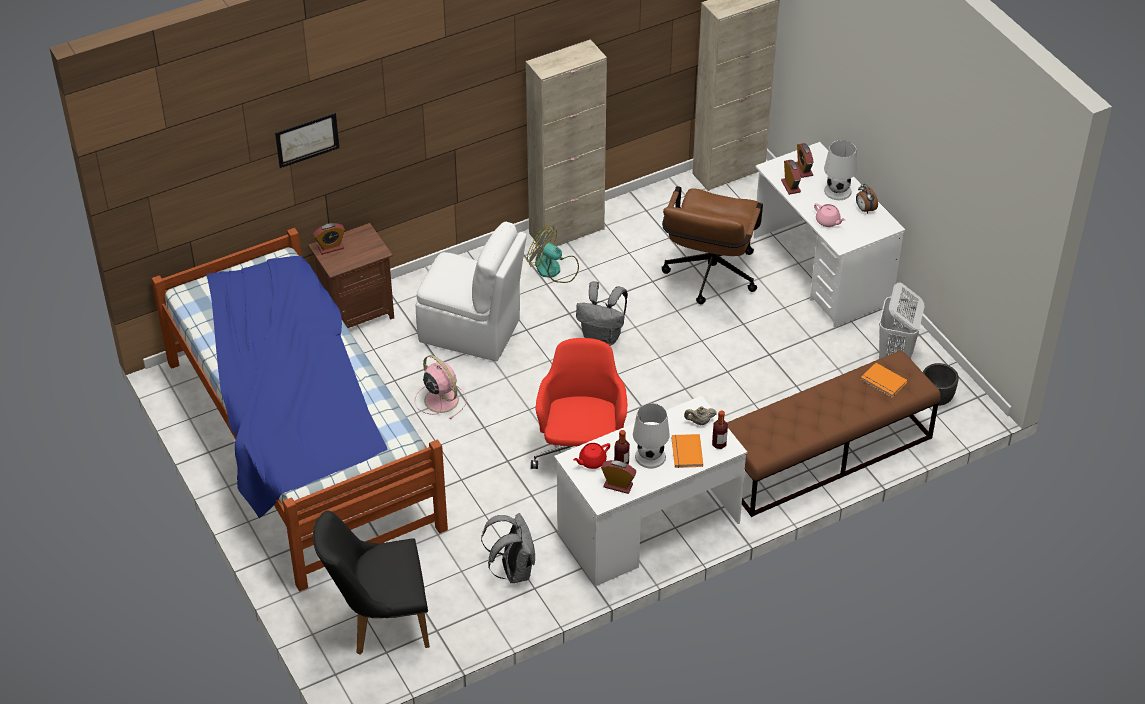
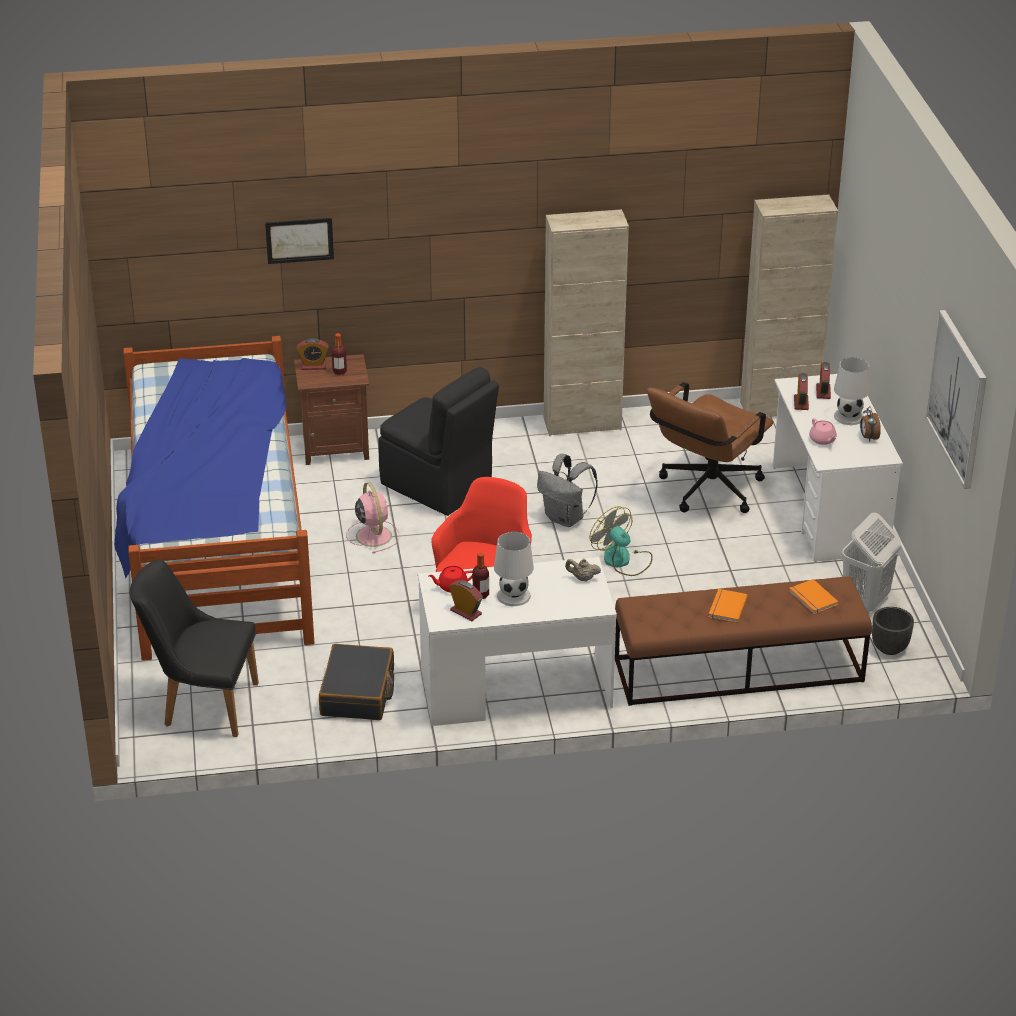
camera: 20 degrees right, 10 degrees down
white chair [416,222,527,361] -> black chair [378,367,499,516]
grey backpack [481,513,535,583] -> black suitcase [319,644,394,720]
fan [527,226,579,283] -> fan moved to [590,506,653,576]
orange book [672,434,703,468] -> orange book moved to [709,589,748,623]
bottle [712,410,728,449] -> bottle moved to [332,333,347,375]
none -> picture [925,310,987,489]

